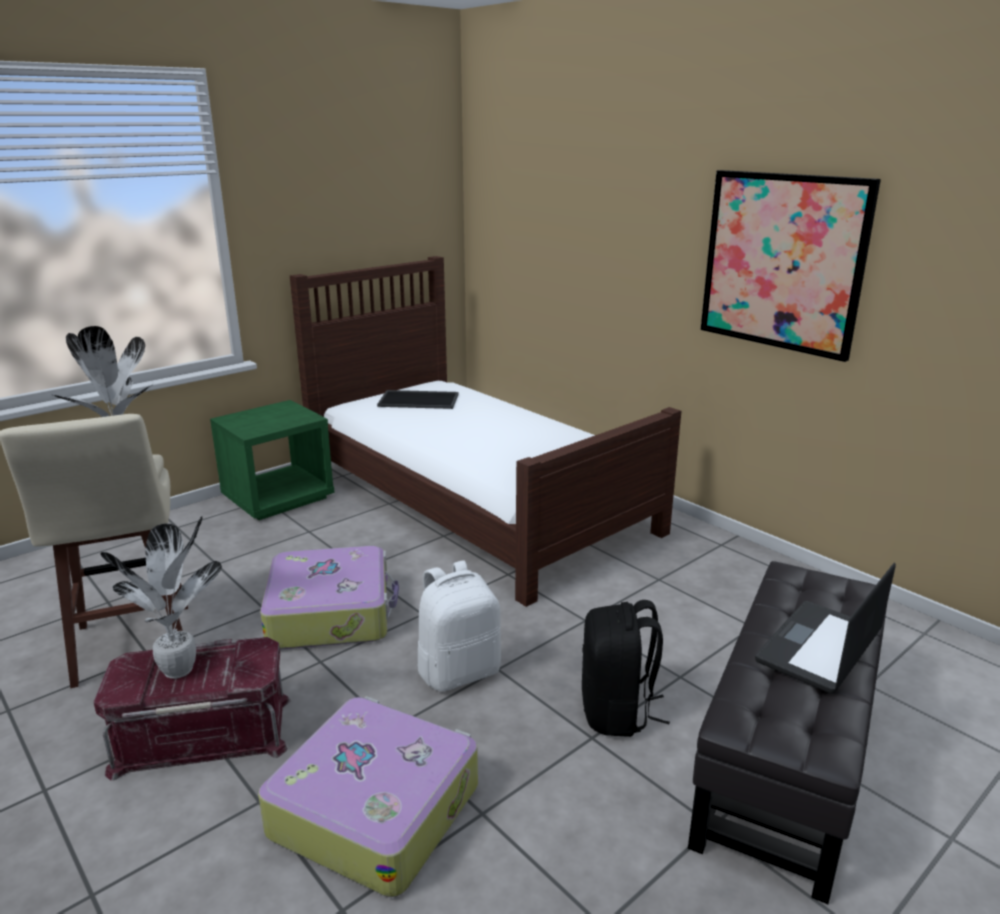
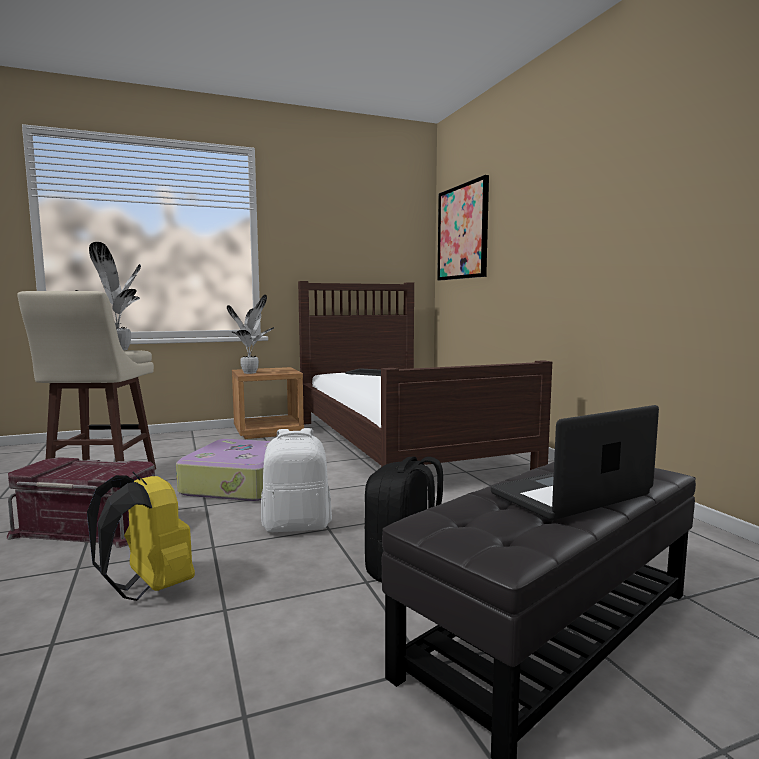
camera: 20 degrees right, 15 degrees down
potted plant [101,516,222,679] -> potted plant moved to [227,295,274,374]
green nightstand [210,400,334,520] -> brown nightstand [232,367,304,439]
suitcase [258,696,478,897] -> yellow backpack [87,472,195,601]
picture [701,170,881,362] -> picture moved to [437,175,489,280]

